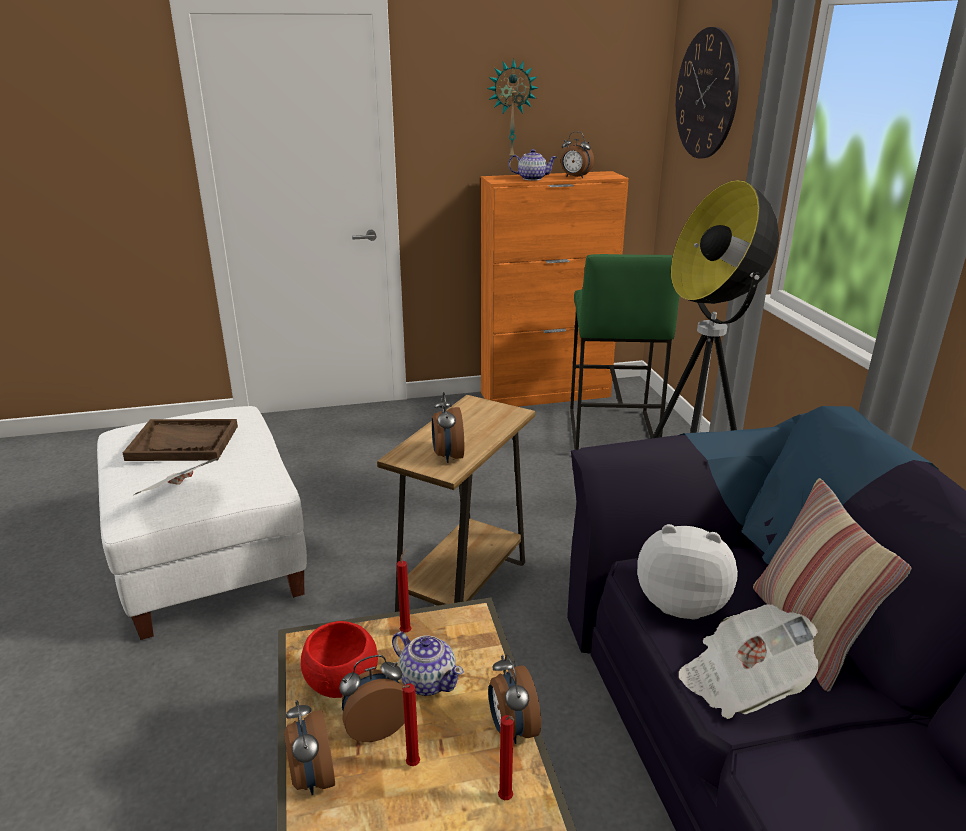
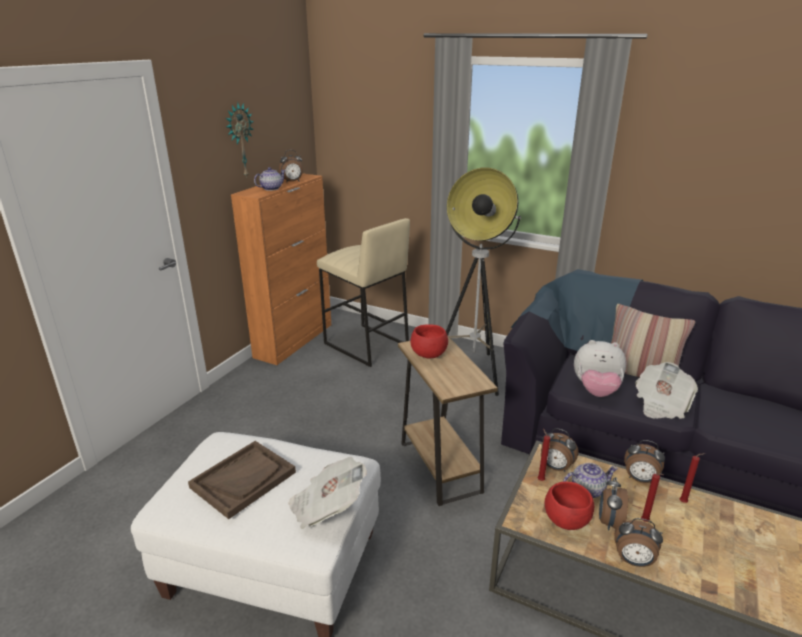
camera: 50 degrees left, 0 degrees up
alarm clock [432,392,464,463] -> alarm clock moved to [541,428,579,472]
green stool [570,254,679,450] -> beige stool [317,218,410,367]
plush toy [637,524,738,620] -> plush toy turned 135 degrees counterclockwise [574,340,626,397]
wall clock [676,27,739,158] -> none
none -> red bowl [410,324,448,358]

